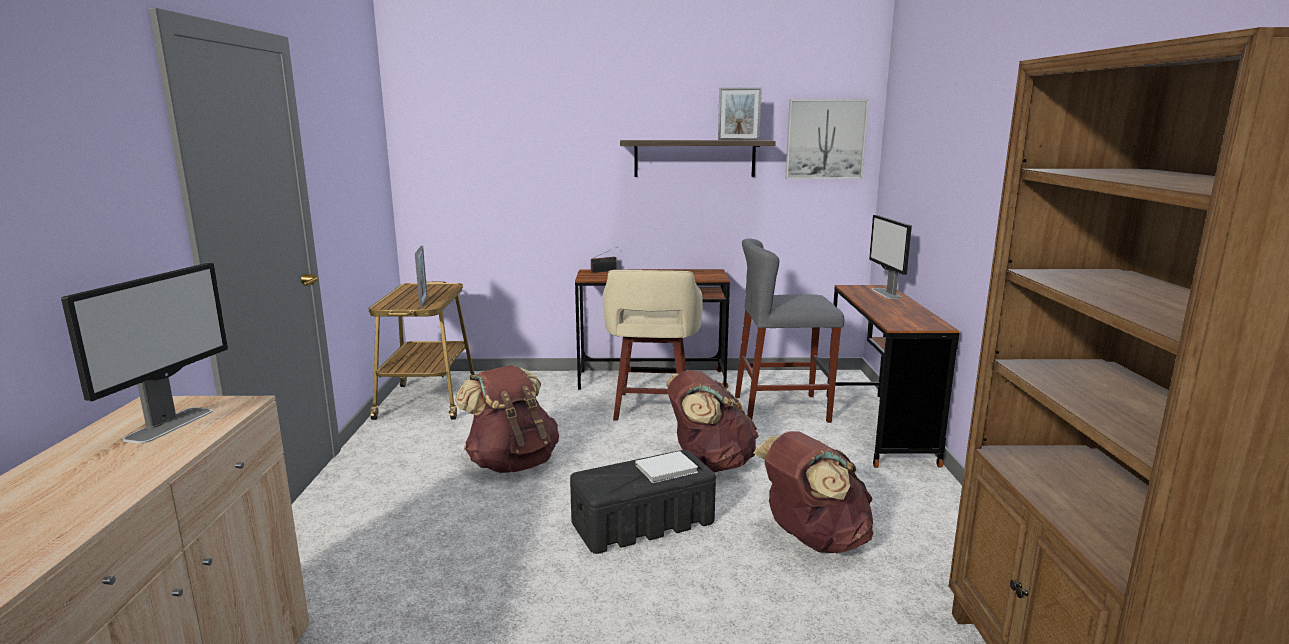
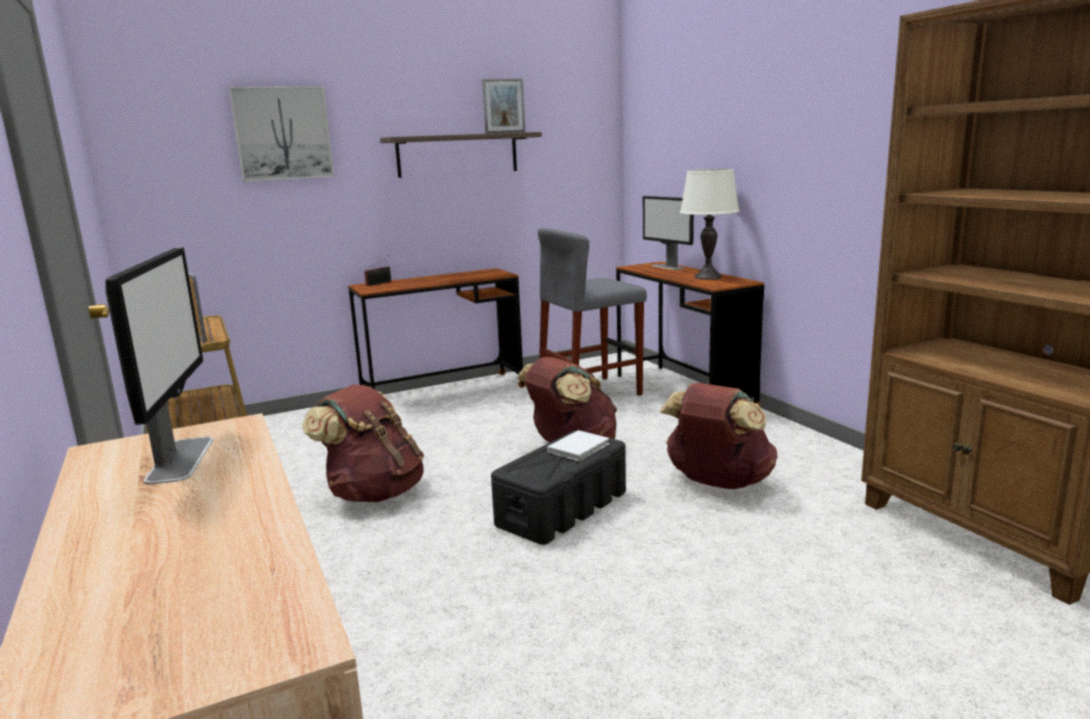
camera: 25 degrees left, 0 degrees up
beige stool [603,270,703,421] -> none
picture [785,99,869,179] -> picture moved to [229,86,334,182]
none -> white table lamp [680,169,740,280]

